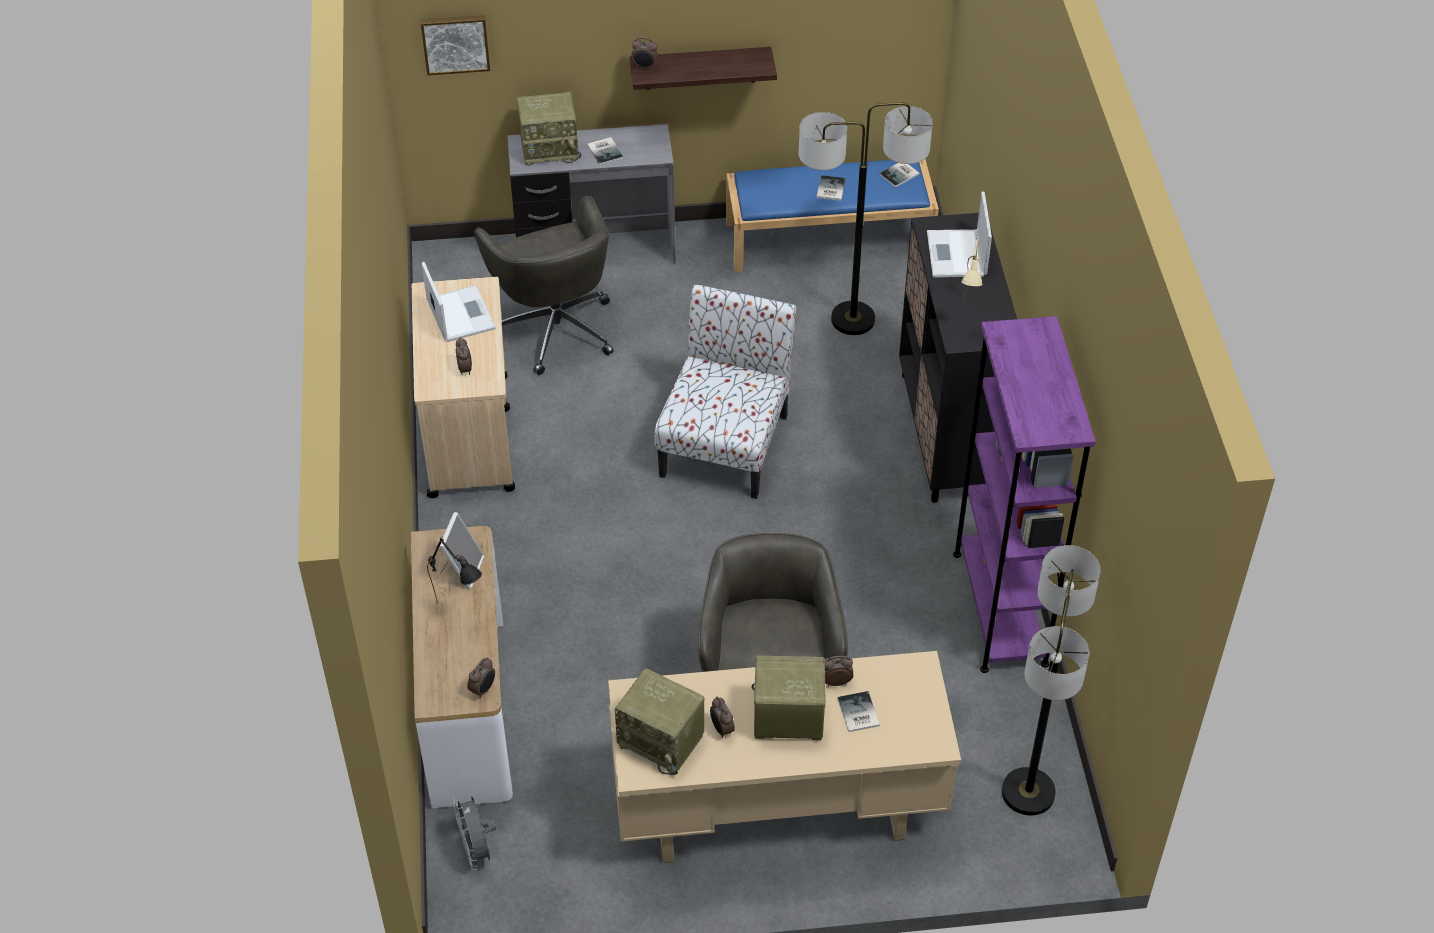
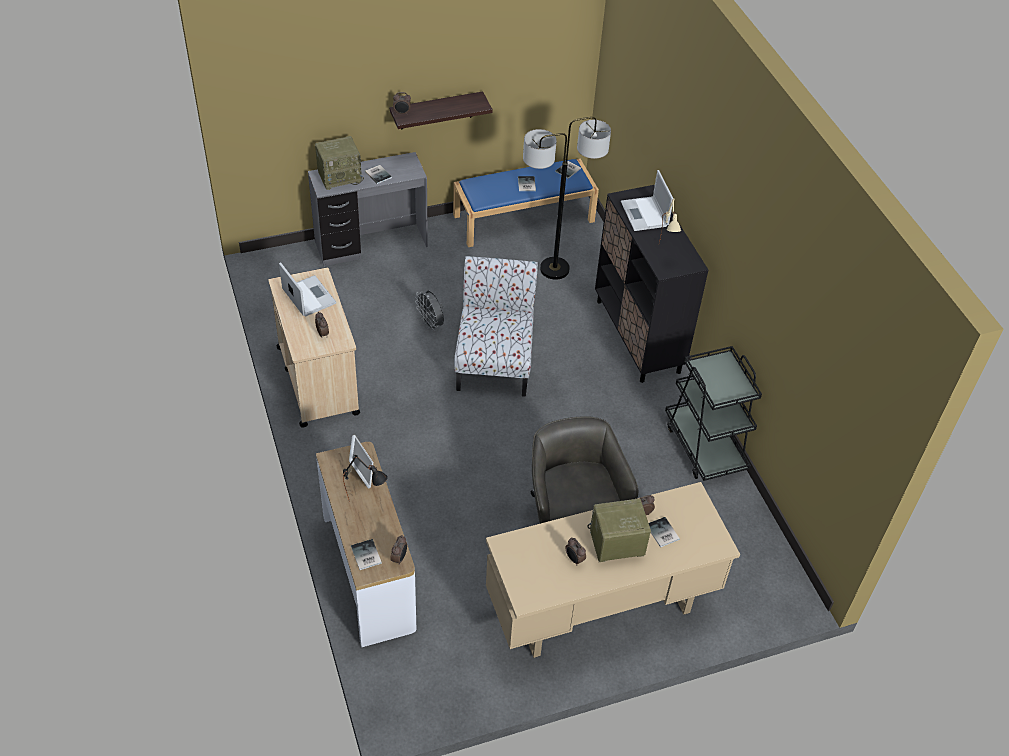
camera: 15 degrees left, 0 degrees up
picture [421,15,490,75] -> none
grey fan [452,796,496,870] -> grey fan moved to [415,290,444,331]
grey office chair [474,196,613,375] -> none
radio [615,668,705,775] -> none
purple bookcase [953,316,1096,673] -> black cart [665,346,762,481]
floor lamp [1002,545,1101,815] -> none
none -> book [351,539,382,570]

